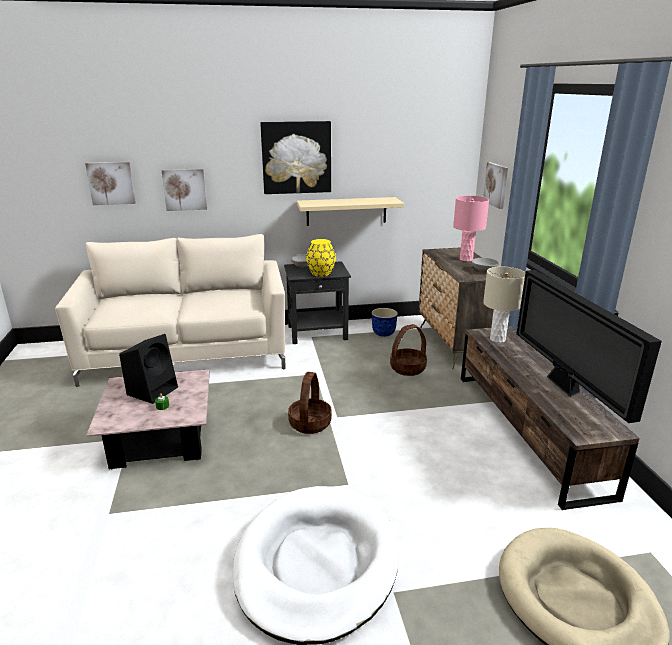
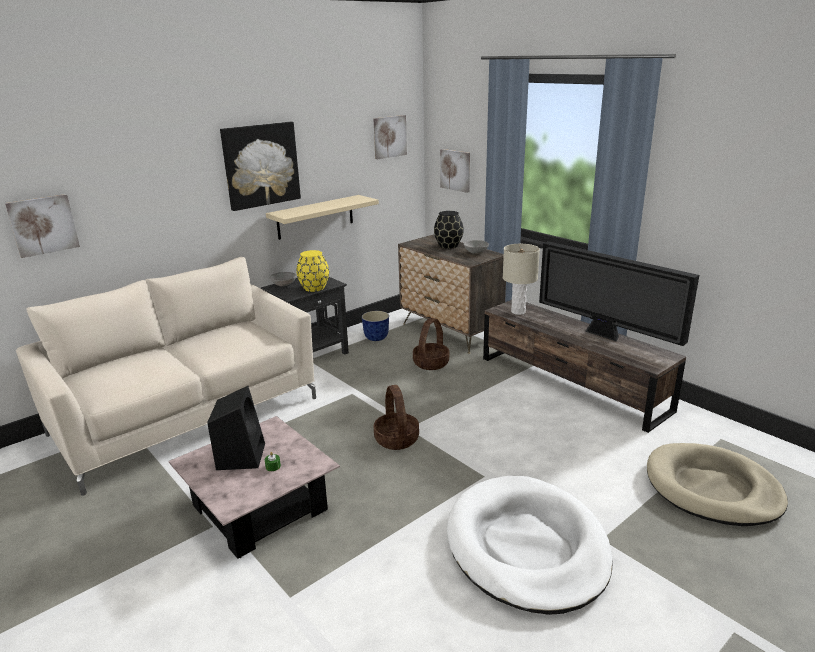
camera: 30 degrees left, 0 degrees up
picture [162,169,207,211] -> picture moved to [373,115,407,159]
pink table lamp [453,195,489,262] -> black vase [434,211,464,249]

